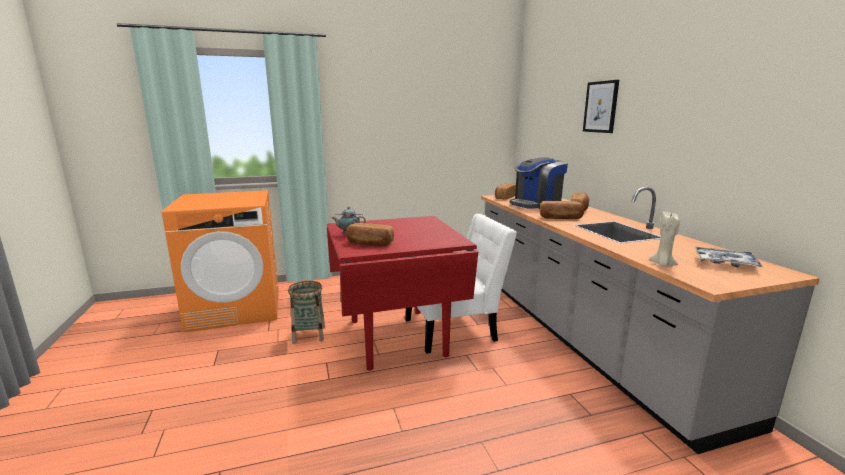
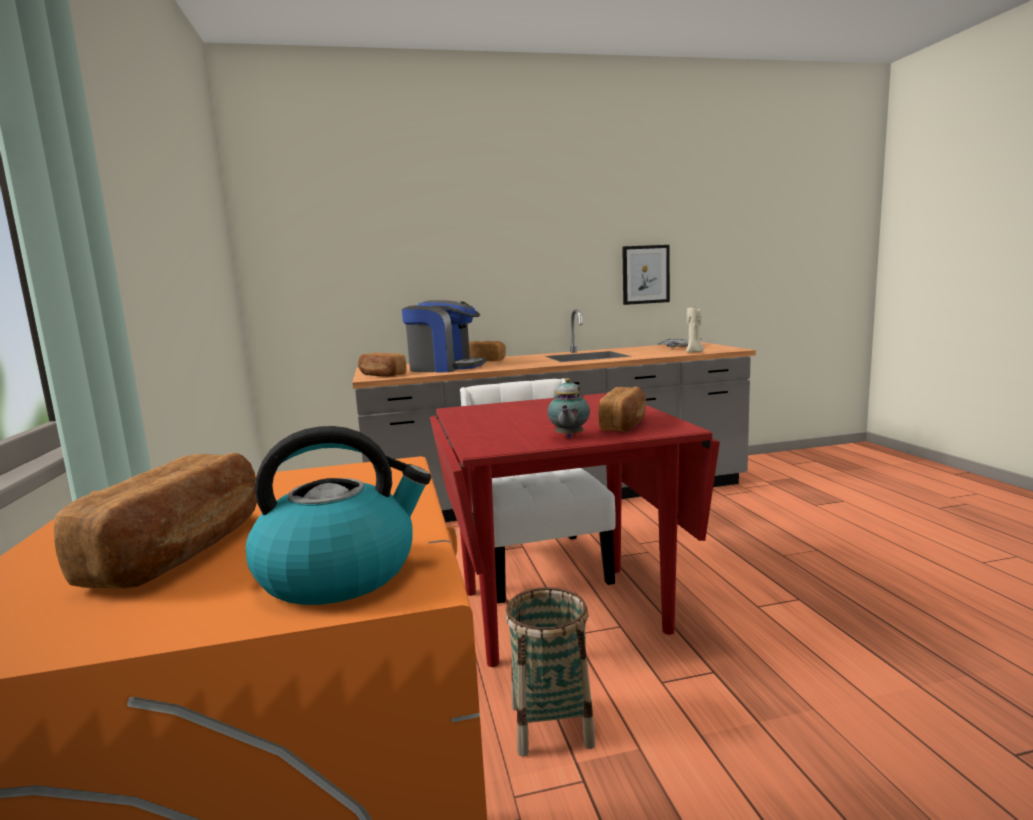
camera: 85 degrees left, 5 degrees down
coffee machine [510,157,568,209] -> coffee machine turned 45 degrees counterclockwise [402,300,486,372]
bread [540,201,584,219] -> bread moved to [54,453,257,589]
picture [583,80,619,133] -> picture moved to [622,245,670,305]
none -> kettle [246,426,431,605]

